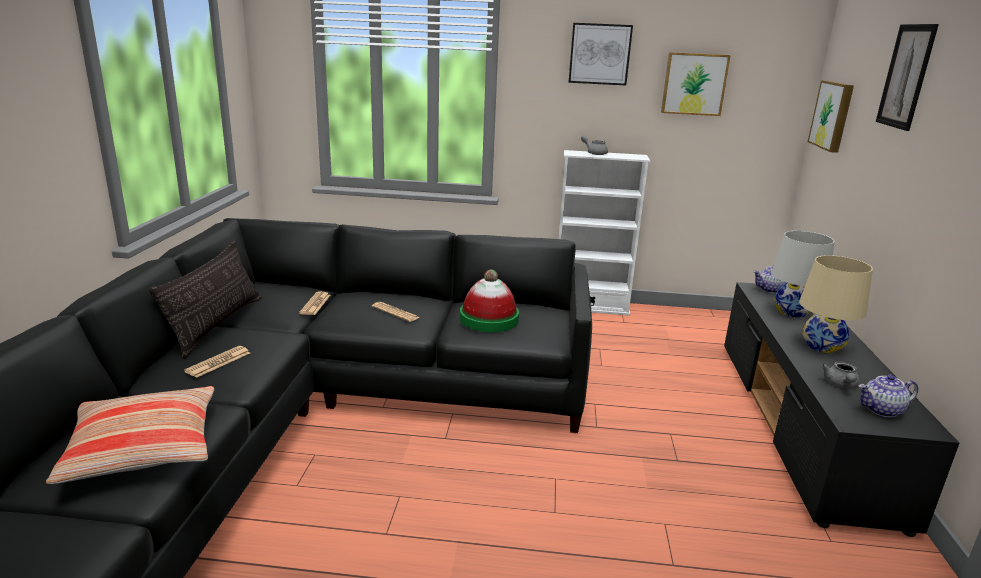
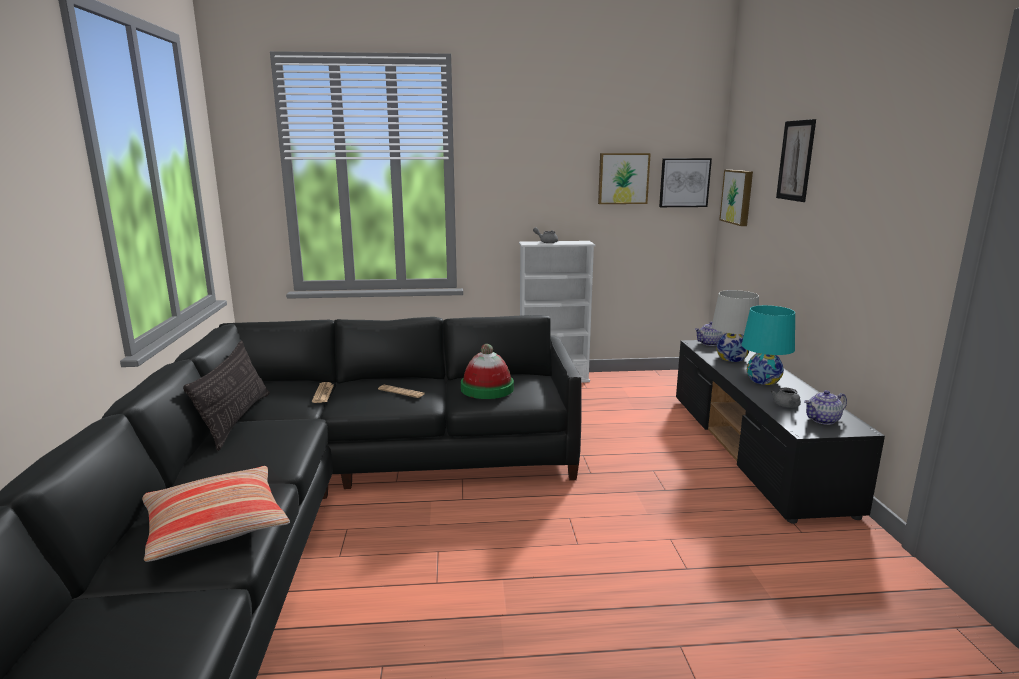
camera: 10 degrees left, 5 degrees down
newspaper [184,346,250,378] -> none
picture [569,23,633,85] -> picture moved to [659,158,712,207]
beige table lamp [799,255,873,353] -> turquoise table lamp [742,305,795,385]

